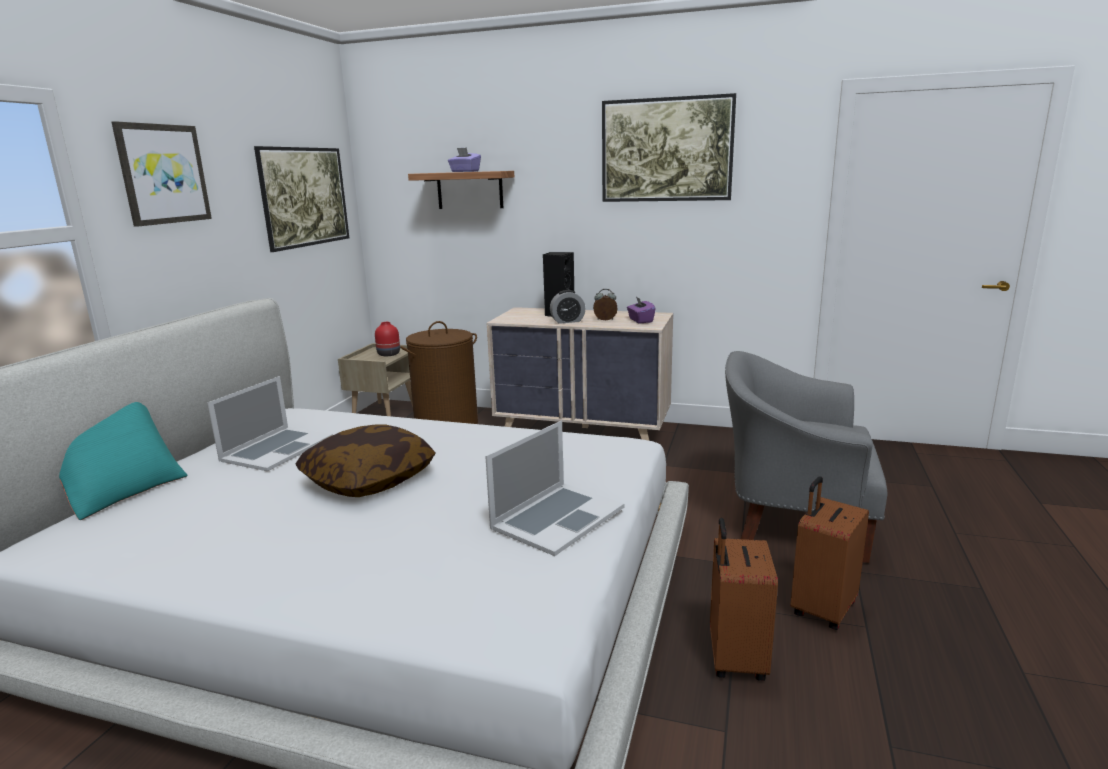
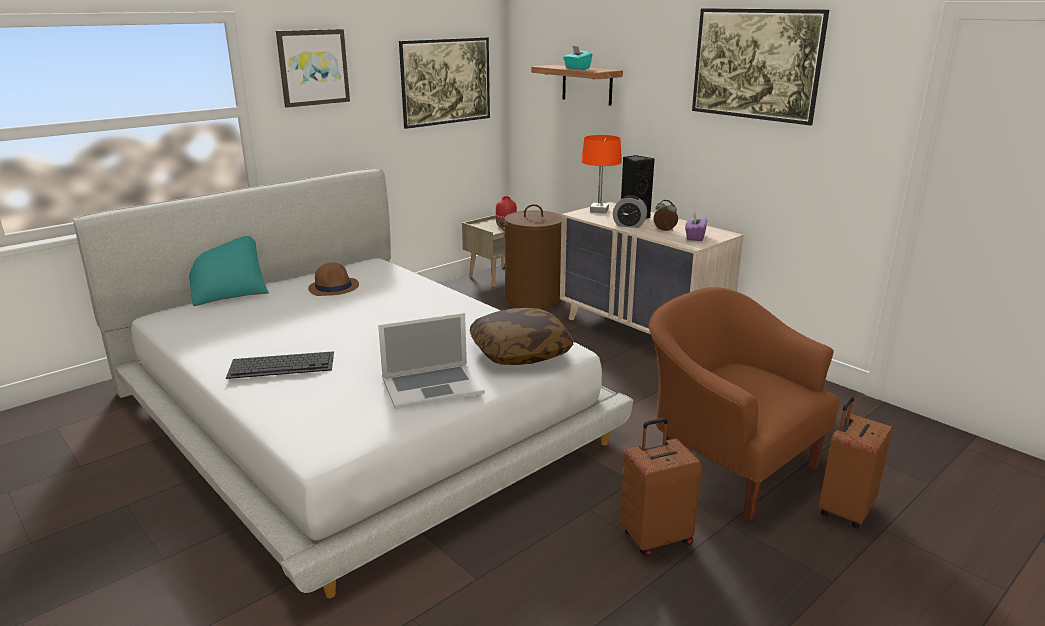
camera: 30 degrees right, 5 degrees up
laptop [208,376,333,471] -> brown hat [308,263,359,296]
pillow [296,425,436,497] -> pillow moved to [470,308,573,365]
purple tissue box [448,147,481,172] -> turquoise tissue box [563,46,592,69]
brown suitcase [710,518,778,681] -> brown suitcase moved to [819,396,893,529]
grey armchair [725,351,887,563] -> brown armchair [649,287,839,521]
none -> keyboard [226,351,334,379]
none -> orange table lamp [581,135,622,213]

